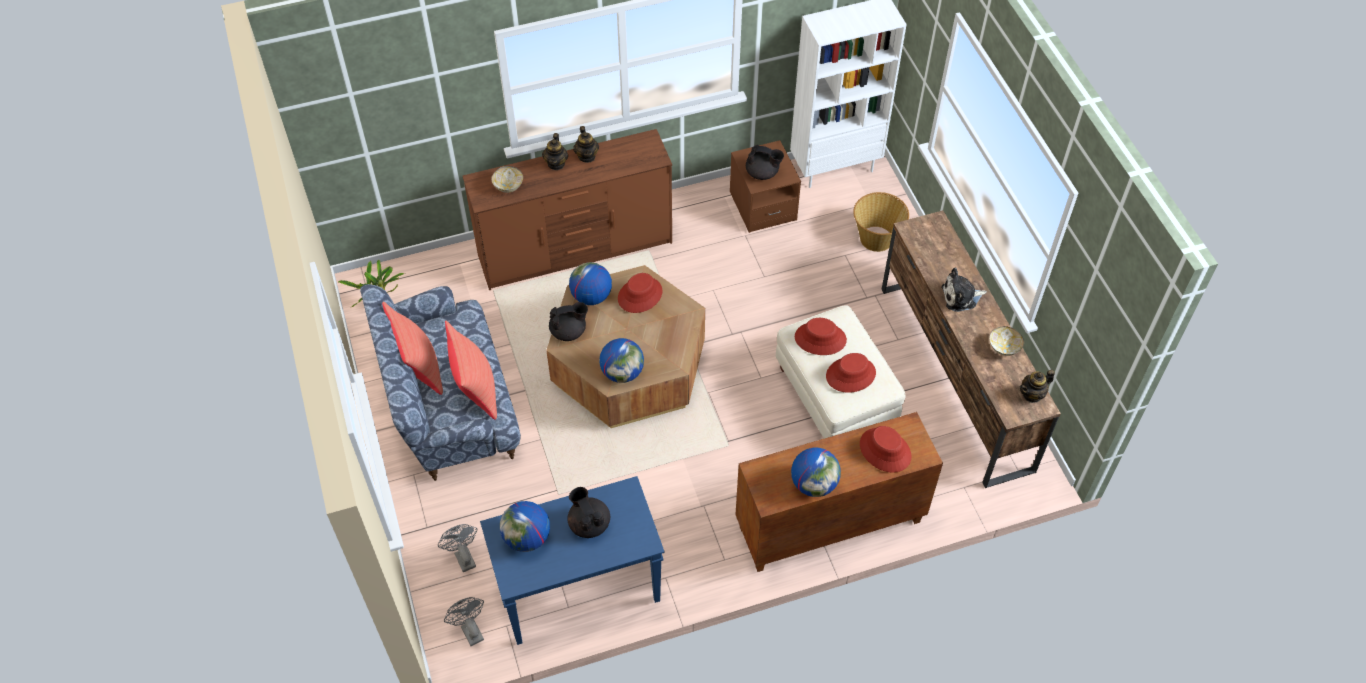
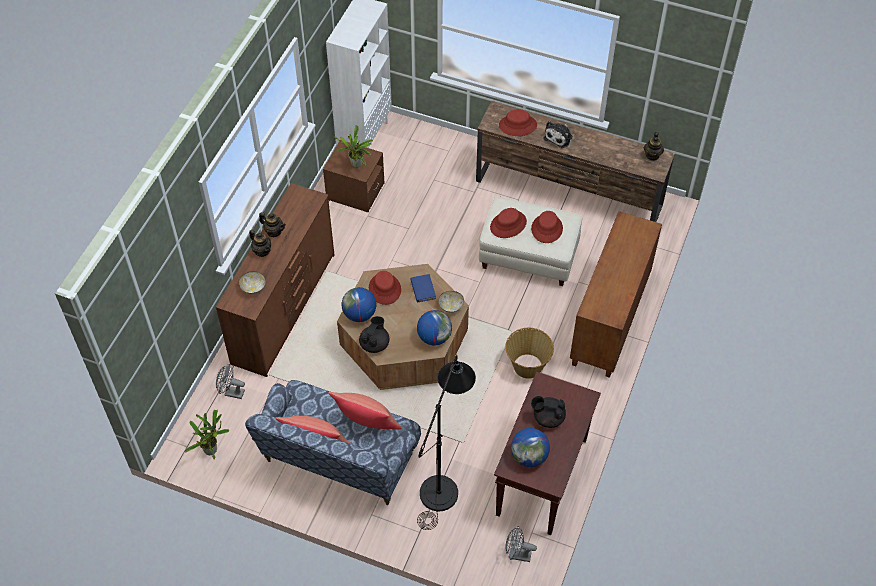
camera: 50 degrees left, 0 degrees up
grey fan [438,524,477,572] -> grey fan moved to [216,364,245,399]
blue console table [480,476,665,645] -> brown console table [494,372,601,535]
black teapot [746,145,784,180] -> potted plant [333,125,373,168]
globe [791,448,841,497] -> none
basket [853,192,909,252] -> basket moved to [505,328,554,379]
red hat [860,426,911,473] -> red hat moved to [499,109,537,136]
bowl [990,326,1024,356] -> bowl moved to [438,291,464,313]
none -> blue book [411,274,436,302]
none -> black floor lamp [417,355,476,530]

